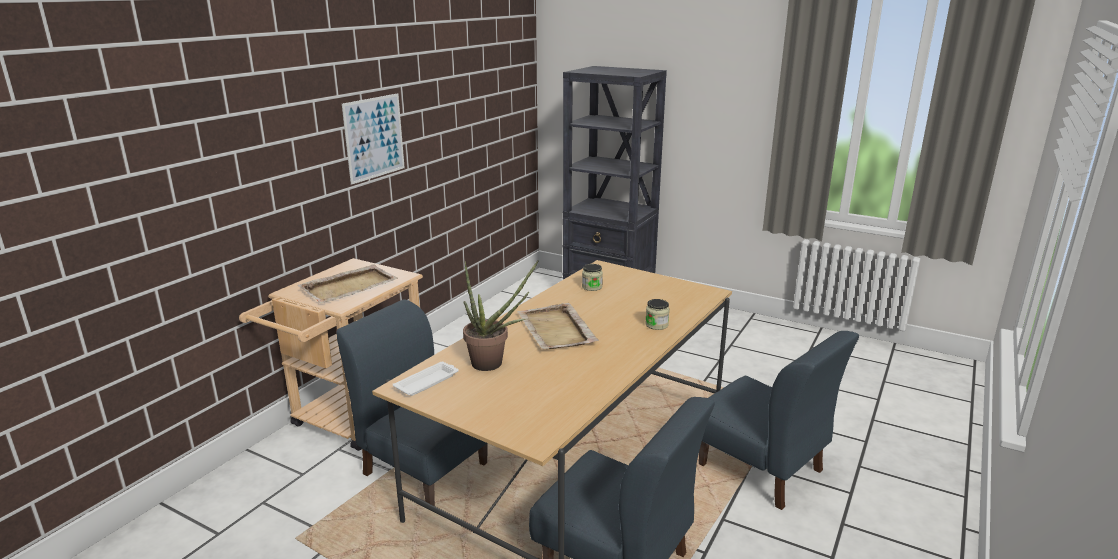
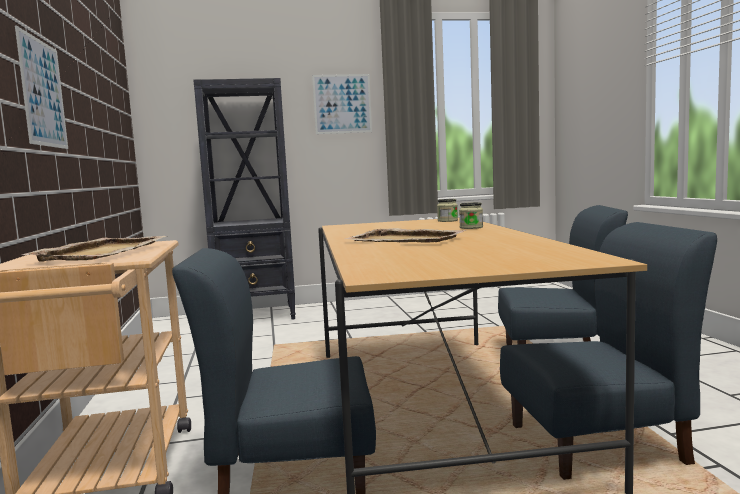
camera: 40 degrees left, 15 degrees down
white tray [393,362,459,396] -> none
potted plant [463,260,539,371] -> none
jar [582,264,603,291] -> jar moved to [437,199,458,222]
none -> picture [312,74,372,134]

